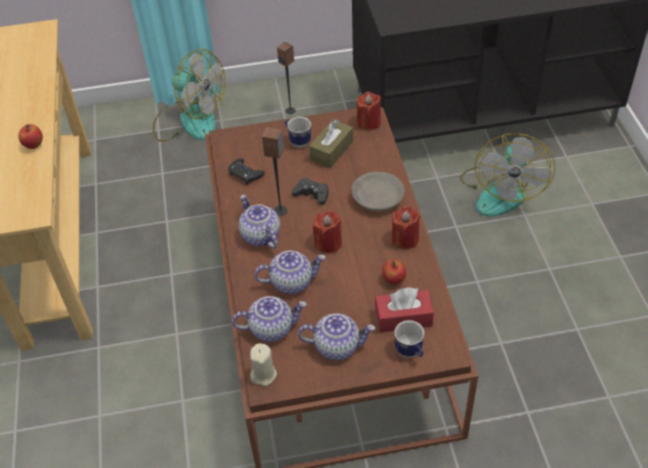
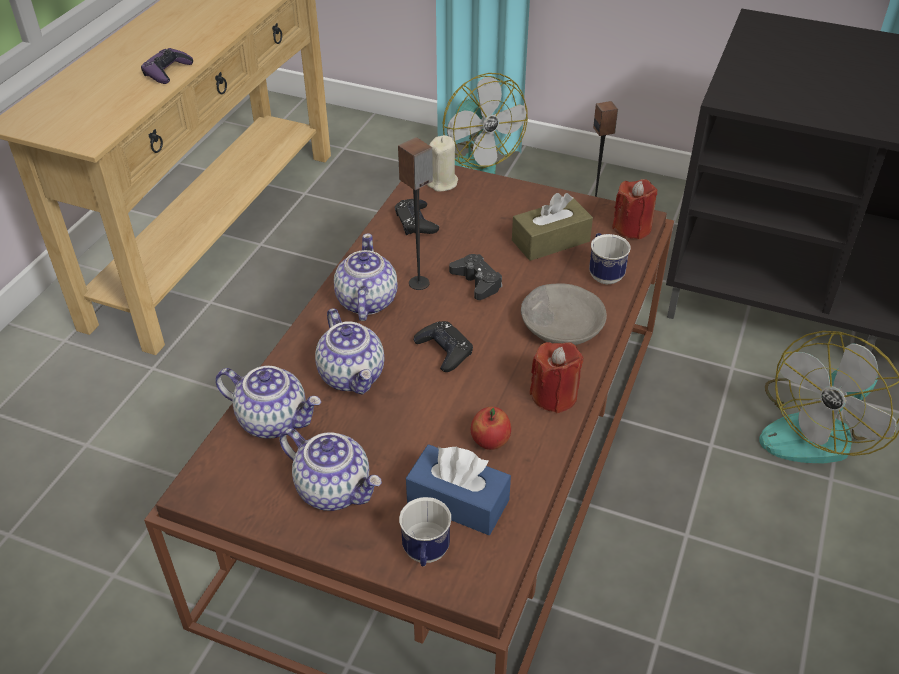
camera: 30 degrees right, 5 degrees down
apple [18,124,43,149] -> purple game controller [141,48,193,84]
beige candle [250,344,277,386] -> beige candle moved to [427,135,458,192]
teapot [254,250,326,294] -> teapot turned 45 degrees clockwise [315,308,384,395]
mug [285,117,311,147] -> mug moved to [589,233,631,284]
red candle [313,210,342,253] -> black game controller [414,321,473,372]
red tissue box [375,287,434,333] -> blue tissue box [406,444,511,535]

